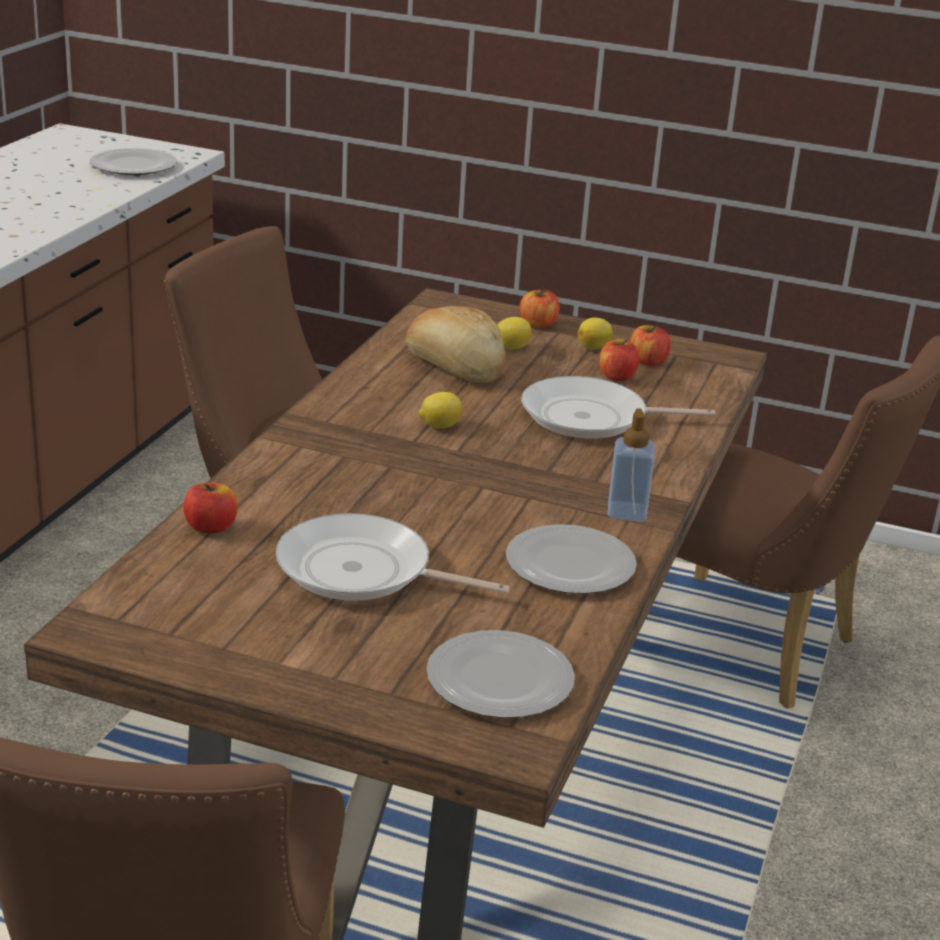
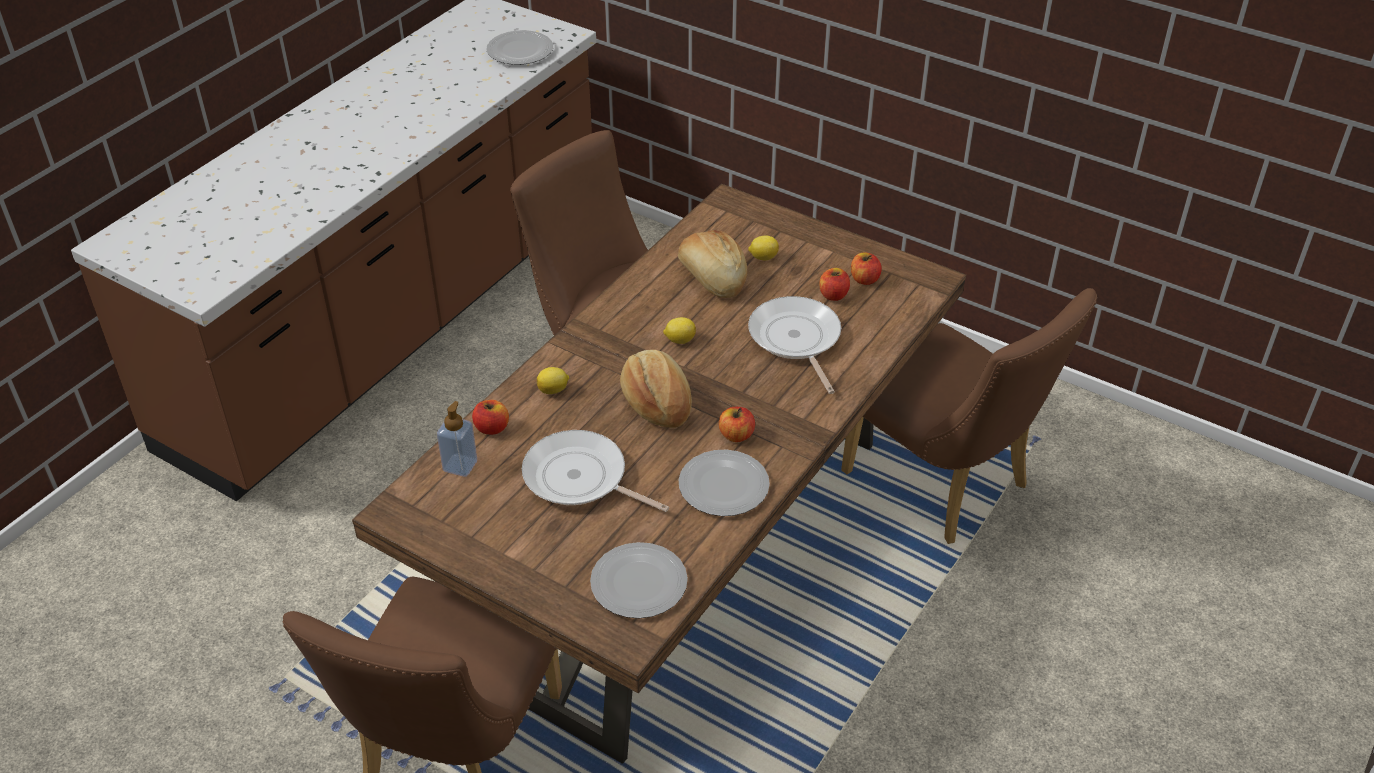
camera: 15 degrees right, 15 degrees up
apple [520,287,560,328] -> apple moved to [719,407,755,442]
frying pan [521,376,715,439] -> frying pan turned 60 degrees clockwise [748,296,841,394]
lemon [578,318,613,350] -> lemon moved to [537,367,569,394]
soap dispenser [608,408,655,522] -> soap dispenser moved to [437,401,477,477]
none -> bread [620,350,692,428]

